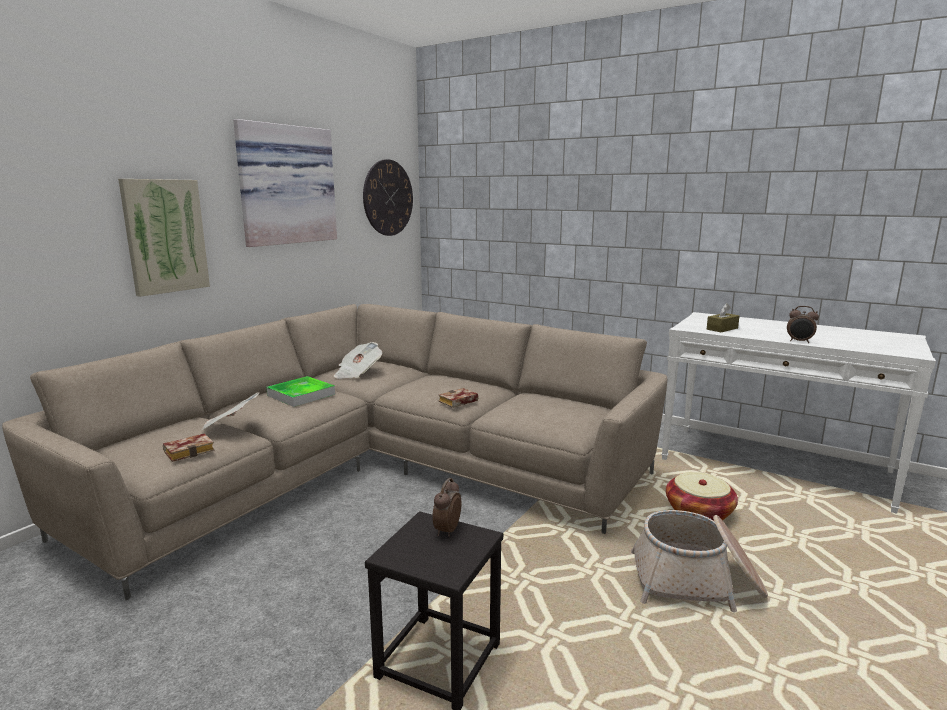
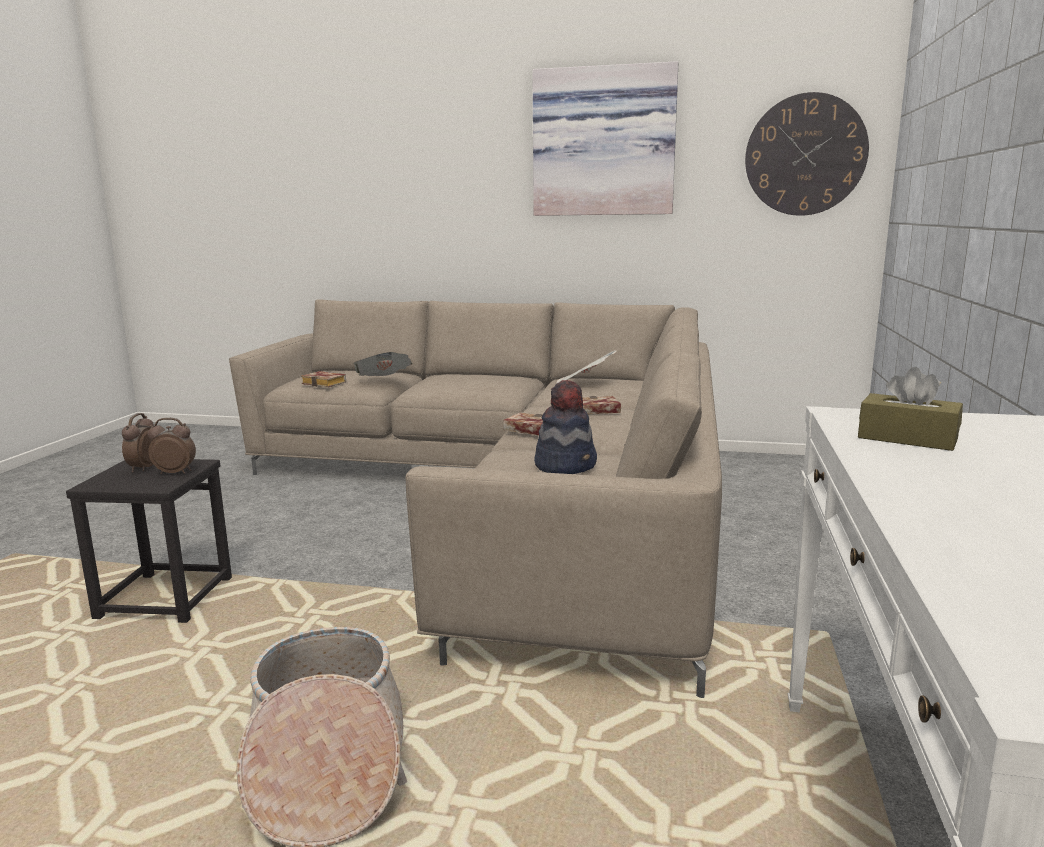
camera: 70 degrees right, 0 degrees up
picture [118,179,210,297] -> none
tray [266,376,335,407] -> none
basket [666,472,738,520] -> none
alarm clock [787,306,819,343] -> alarm clock moved to [122,413,156,473]
none -> hat [534,380,597,474]
none -> book [583,396,621,414]

